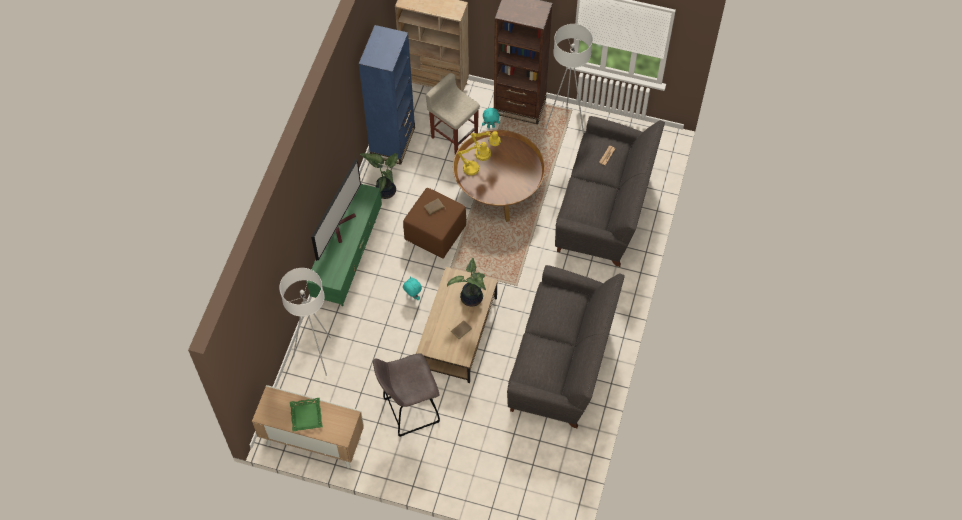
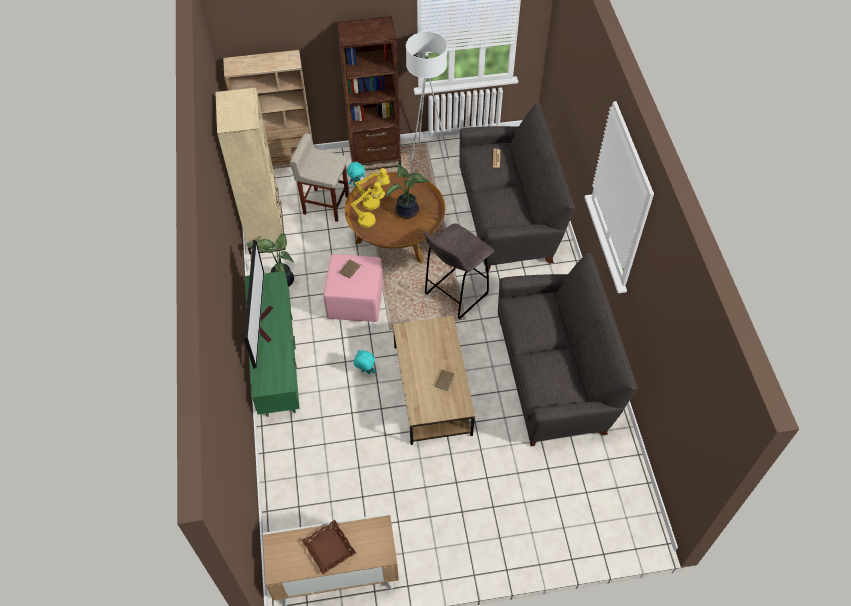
camera: 25 degrees left, 5 degrees down
white floor lamp [279,268,331,376] -> none
green tray [290,398,323,431] -> brown tray [302,520,356,574]
blue bookcase [359,25,415,165] -> beige bookcase [215,88,286,254]
grey stool [373,353,440,437] -> grey stool moved to [423,223,494,320]
brown ottoman [403,188,466,258] -> pink ottoman [323,254,383,322]
potted plant [447,258,486,307] -> potted plant moved to [386,165,430,219]

